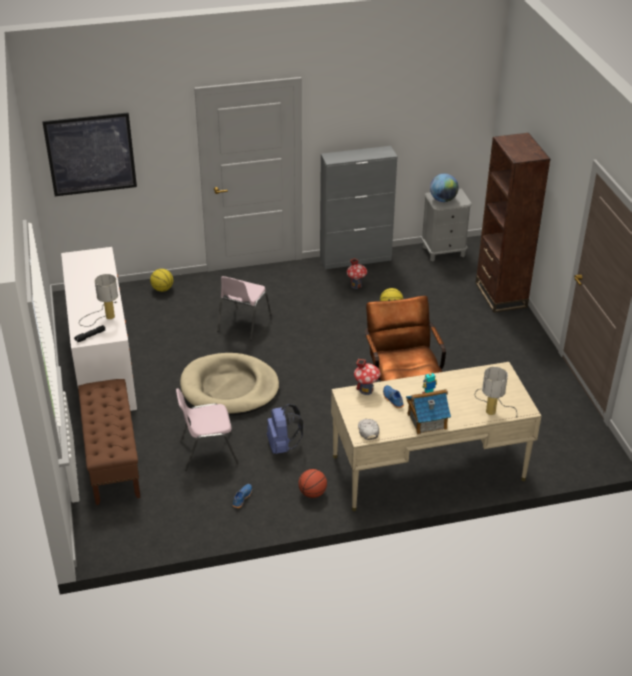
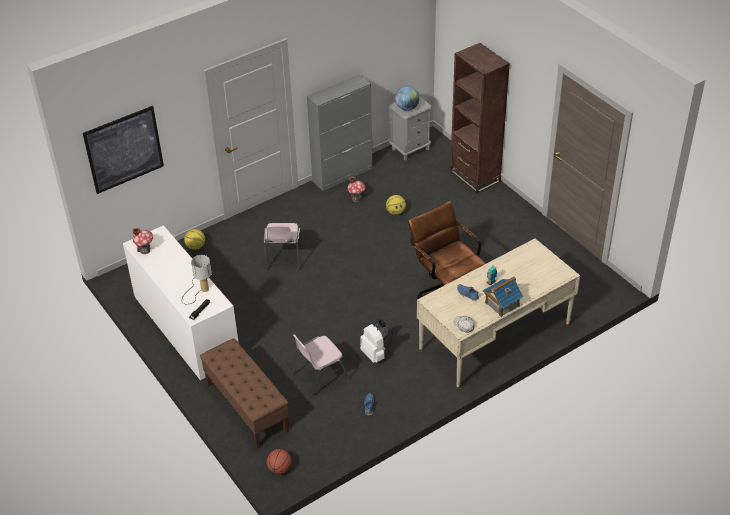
camera: 20 degrees left, 5 degrees up
beige dog bed [180,353,279,415] -> none
blue backpack [267,403,303,454] -> white backpack [360,319,393,363]
basketball [298,469,327,498] -> basketball moved to [267,449,292,474]
toy house [354,359,381,395] -> toy house moved to [132,228,153,254]
table lamp [475,367,518,418] -> none

